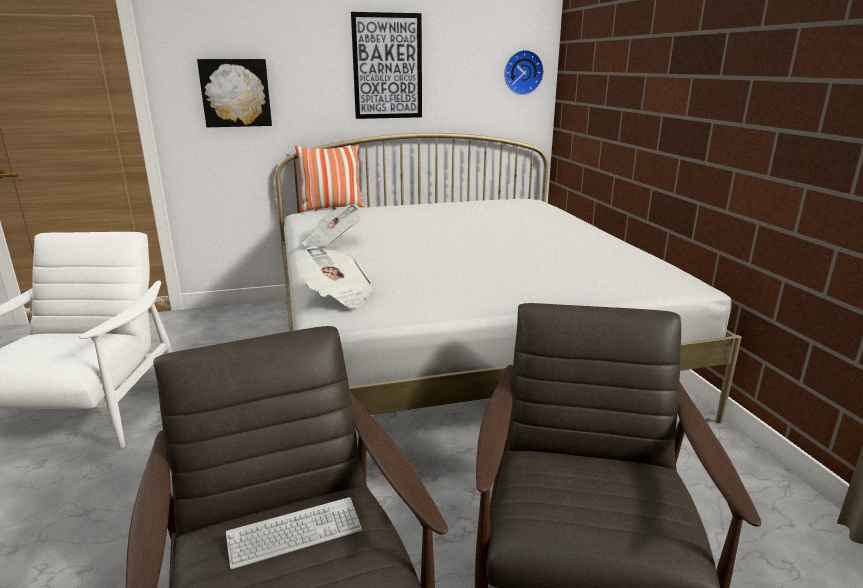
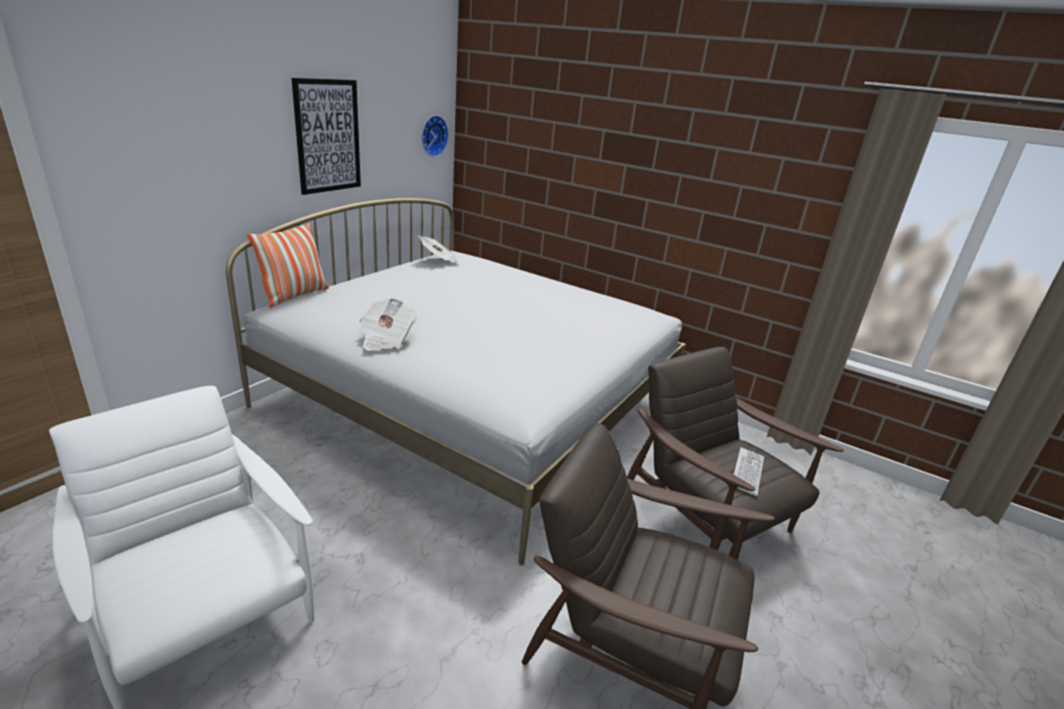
camera: 45 degrees left, 5 degrees up
picture [197,59,272,127] -> none
keyboard [226,497,362,569] -> keyboard moved to [734,447,764,496]
newspaper [296,247,375,308] -> newspaper moved to [418,236,459,264]

